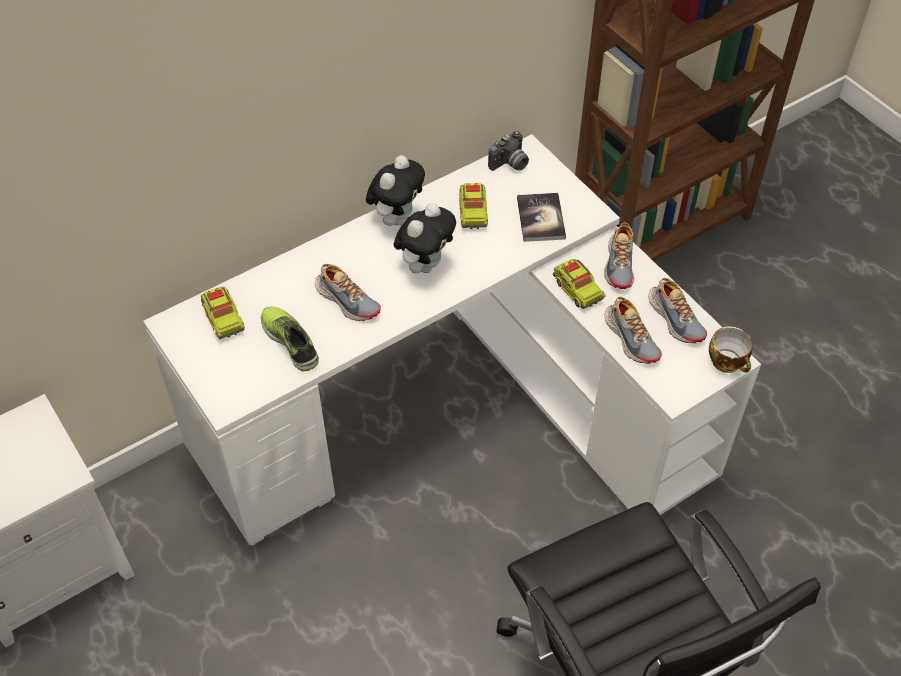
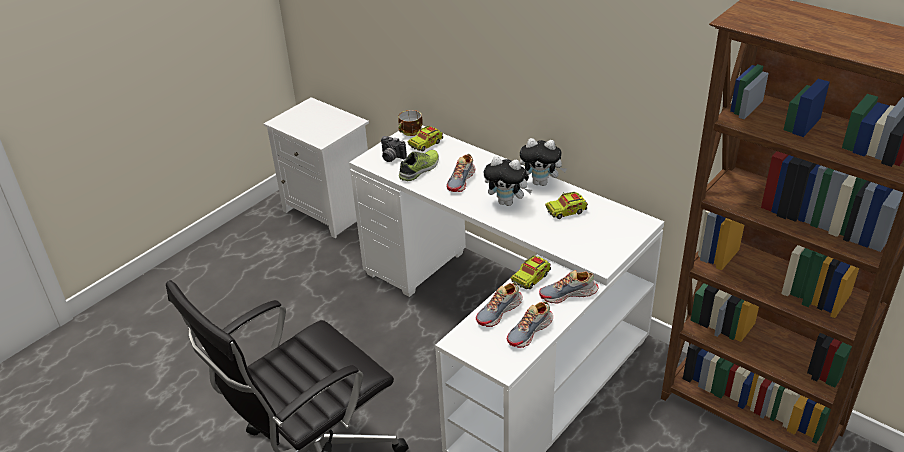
camera: 75 degrees right, 15 degrees down
camera [488,131,529,171] -> camera moved to [381,136,407,162]
book [517,193,566,242] -> none
cup [709,327,753,373] -> cup moved to [398,110,423,136]

